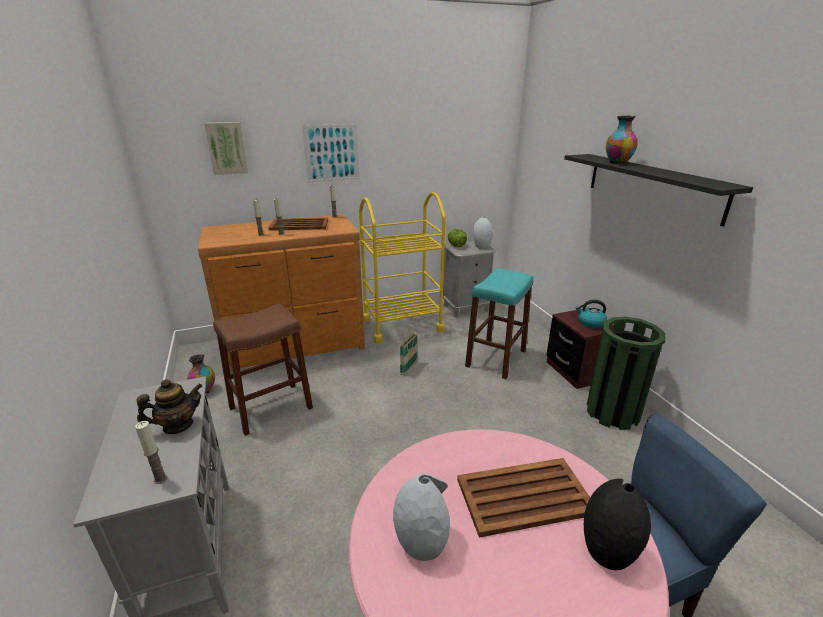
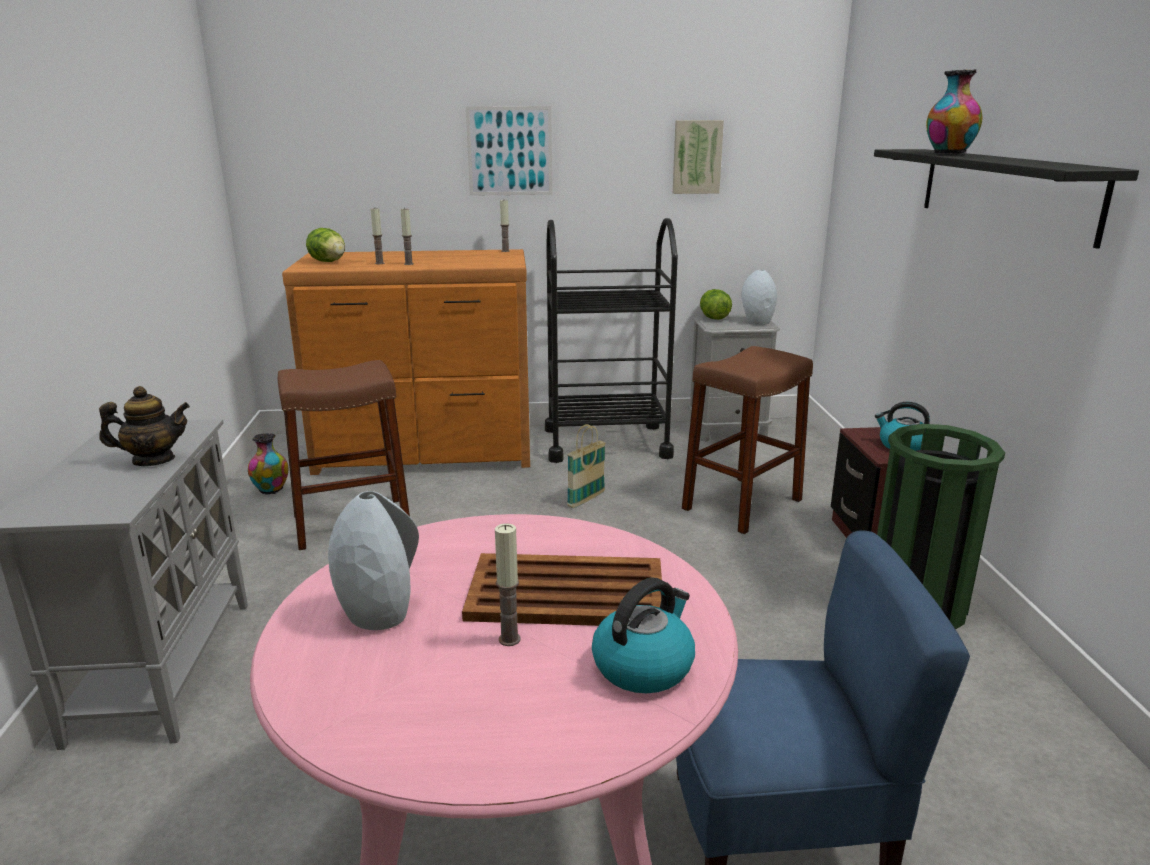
camera: 15 degrees right, 5 degrees down
candle [135,421,167,484] -> candle moved to [495,523,520,646]
picture [204,122,248,175] -> picture moved to [673,120,724,194]
brown tray [268,218,328,231] -> none
yellow cart [359,192,446,344] -> black cart [545,218,678,463]
turquoise stool [465,268,533,379] -> brown stool [682,346,813,534]
black vase [584,479,651,570] -> kettle [592,578,695,693]
none -> lettuce [306,228,345,262]

